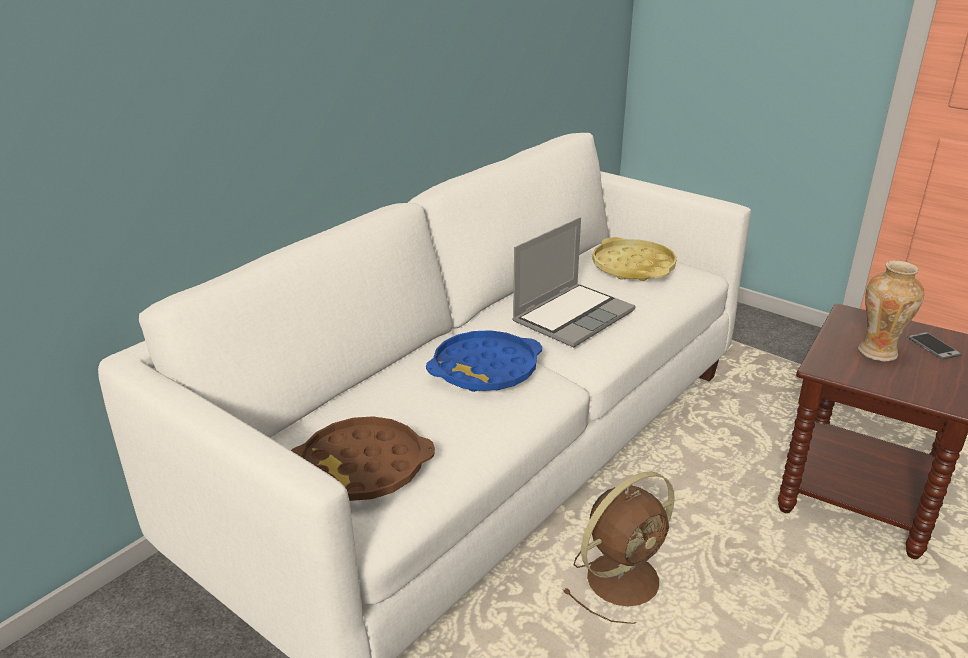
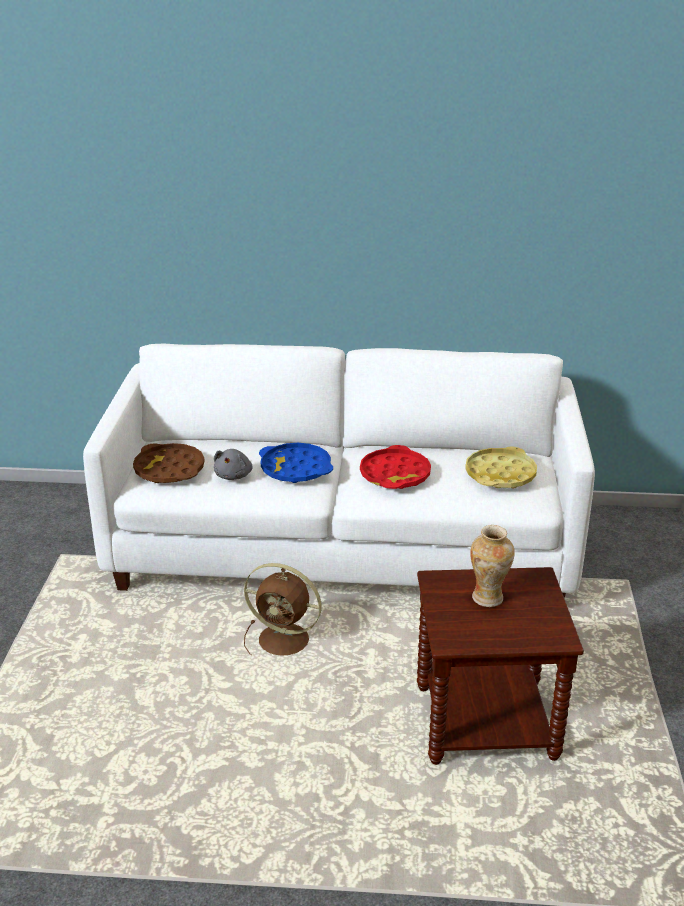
camera: 55 degrees right, 0 degrees up
laptop [512,217,636,347] -> red tray [360,445,431,489]
phone [907,332,962,360] -> none
none -> grey plush toy [214,449,253,480]

